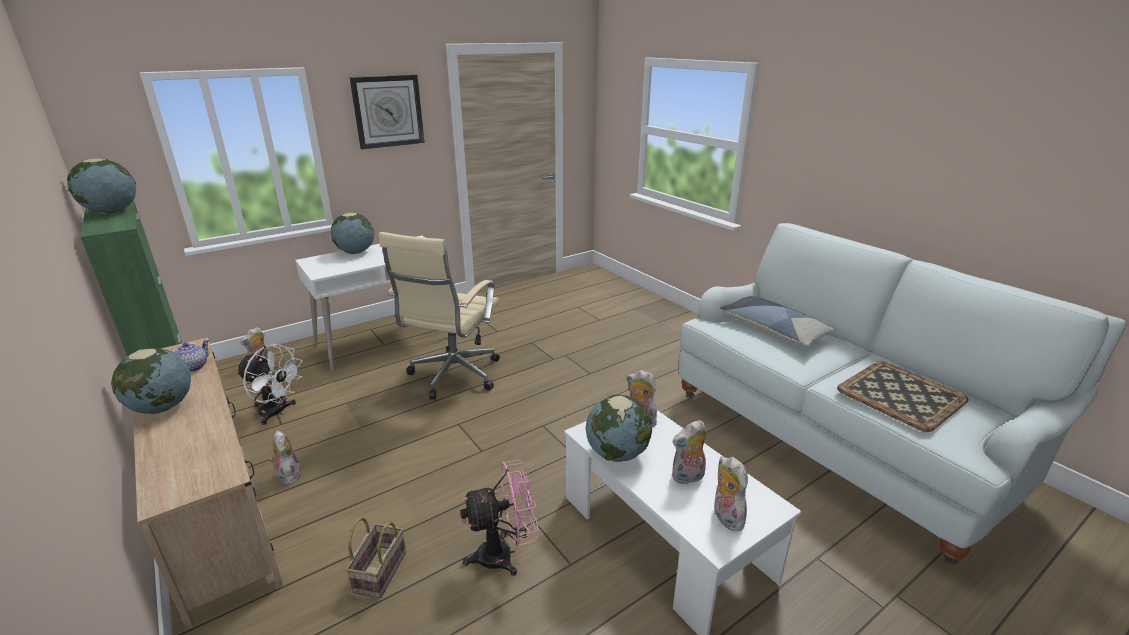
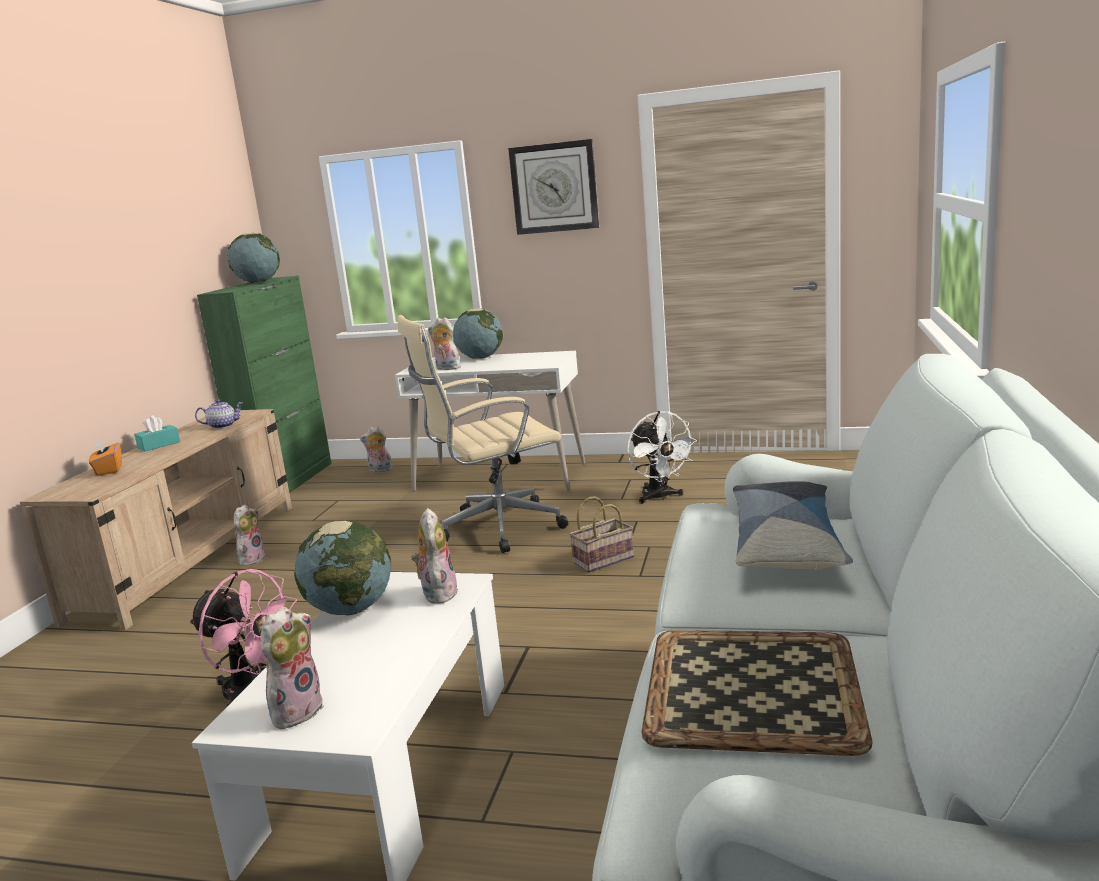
camera: 50 degrees right, 10 degrees down
globe [111,348,191,414] -> turquoise tissue box [134,415,180,452]
white fan [236,344,303,425] -> white fan moved to [627,411,697,504]
basket [346,517,406,598] -> basket moved to [569,496,634,573]
plush toy [672,420,706,484] -> plush toy moved to [428,317,461,370]
none -> orange tissue box [89,439,122,476]

